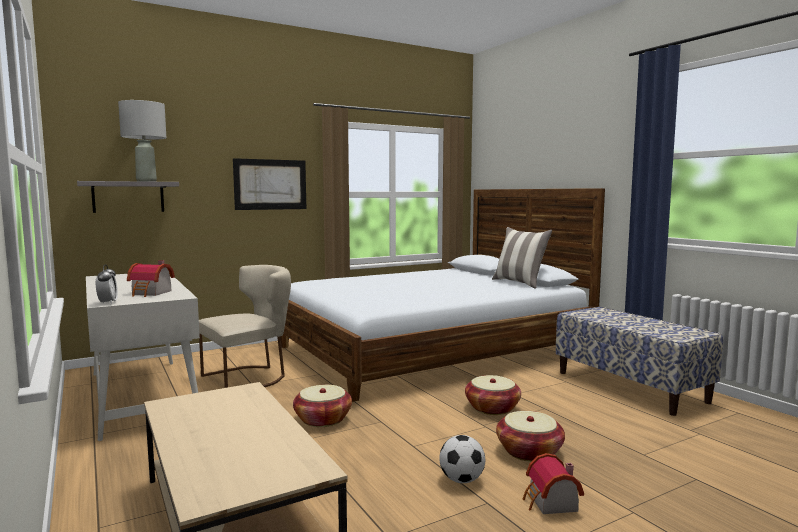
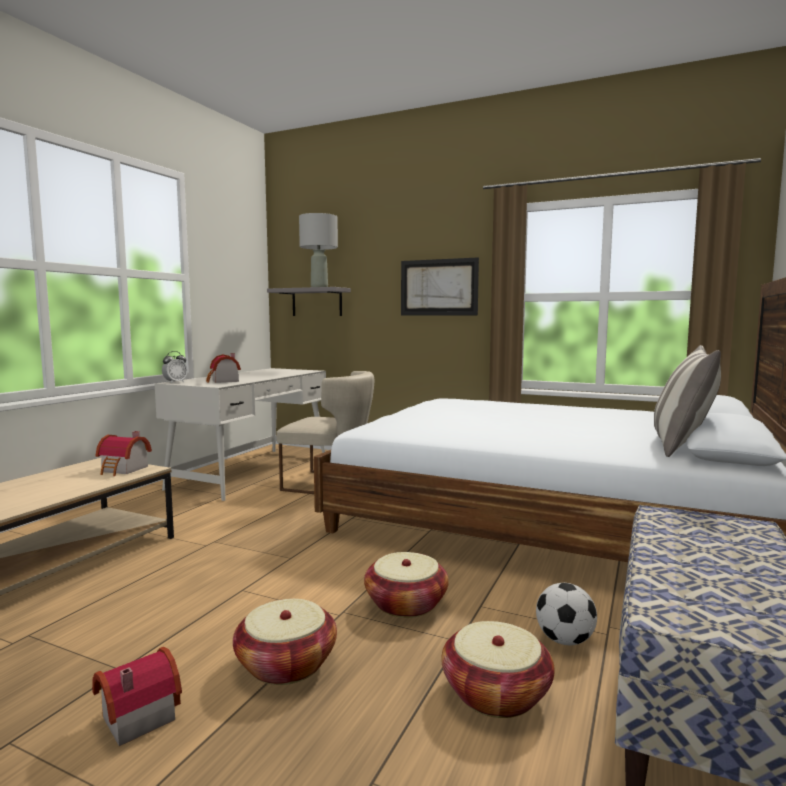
camera: 55 degrees right, 0 degrees up
basket [293,385,352,427] -> basket moved to [441,621,555,718]
football [439,435,485,483] -> football moved to [536,583,597,645]
none -> toy house [96,431,152,476]

